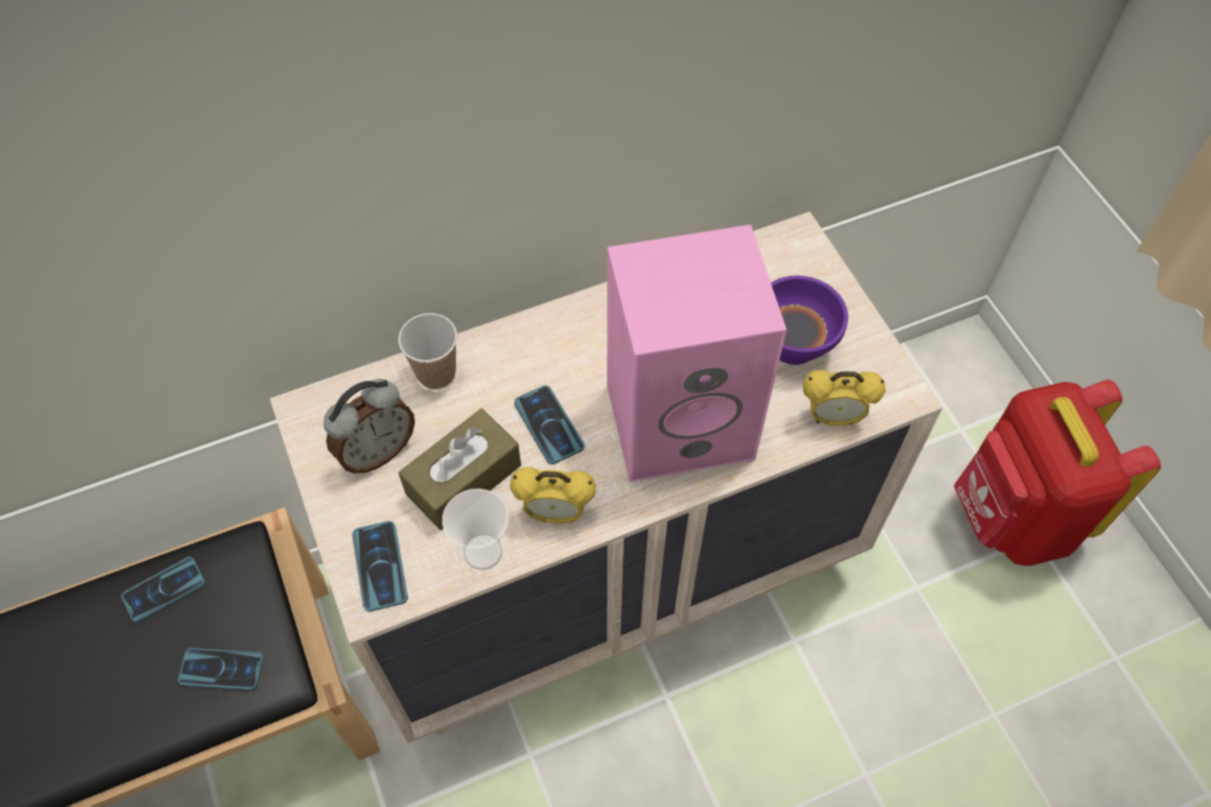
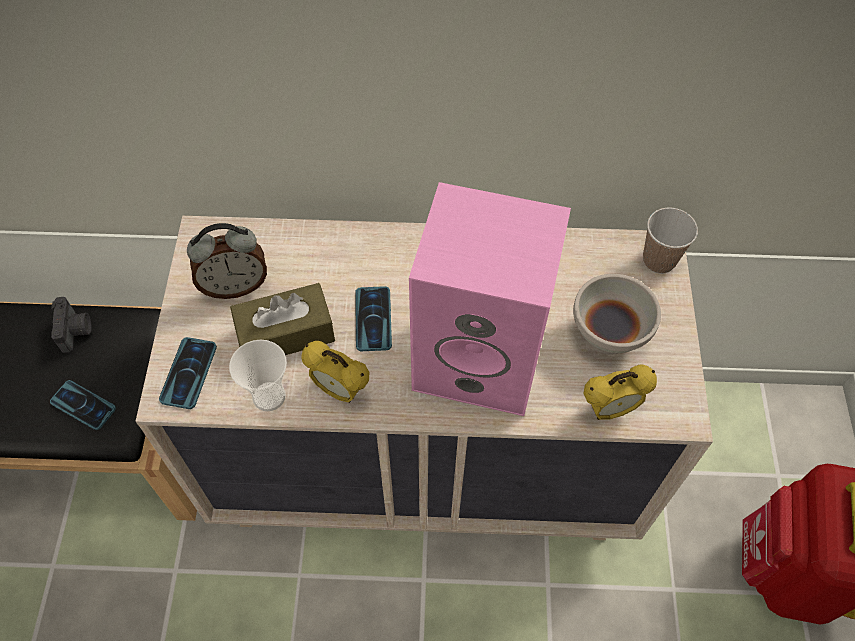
camera: 25 degrees right, 0 degrees up
phone [121,557,205,623] -> camera [51,297,92,353]
cup [398,313,457,389] -> cup moved to [643,208,698,274]
purple bowl [771,276,848,365] -> white bowl [573,274,661,355]
alarm clock [803,370,885,426] -> alarm clock turned 45 degrees counterclockwise [583,364,657,420]

